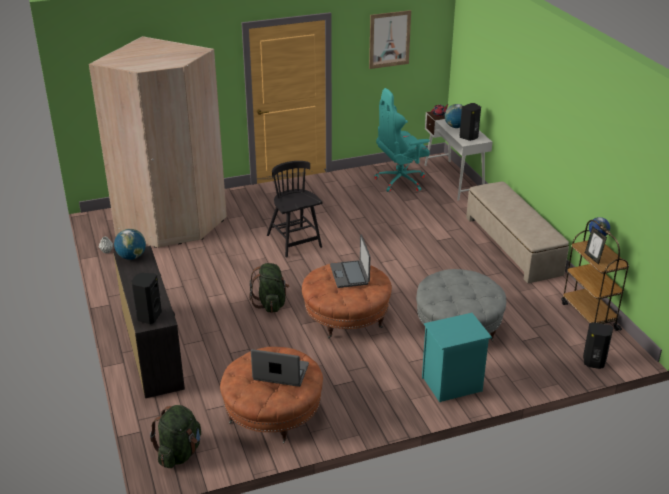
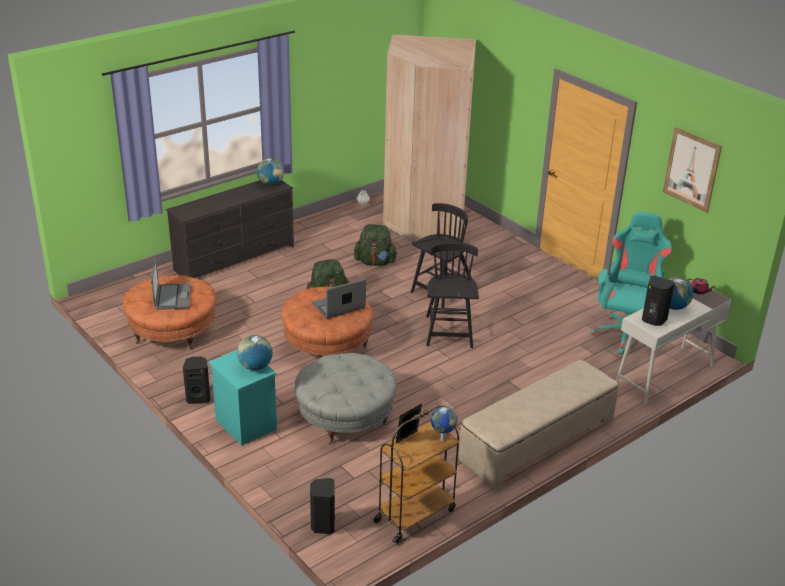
camera: 70 degrees right, 0 degrees up
black speaker [131,273,162,324] -> black speaker moved to [183,357,211,404]
green backpack [150,405,201,468] -> green backpack moved to [354,224,397,266]
turquoise office chair [374,88,430,193] -> turquoise office chair turned 60 degrees clockwise [591,212,673,355]
none -> globe [237,335,273,370]
none -> black chair [426,242,479,348]

